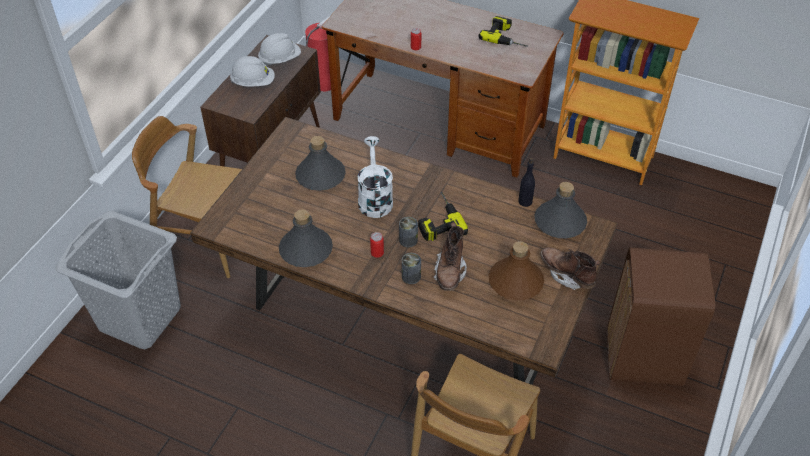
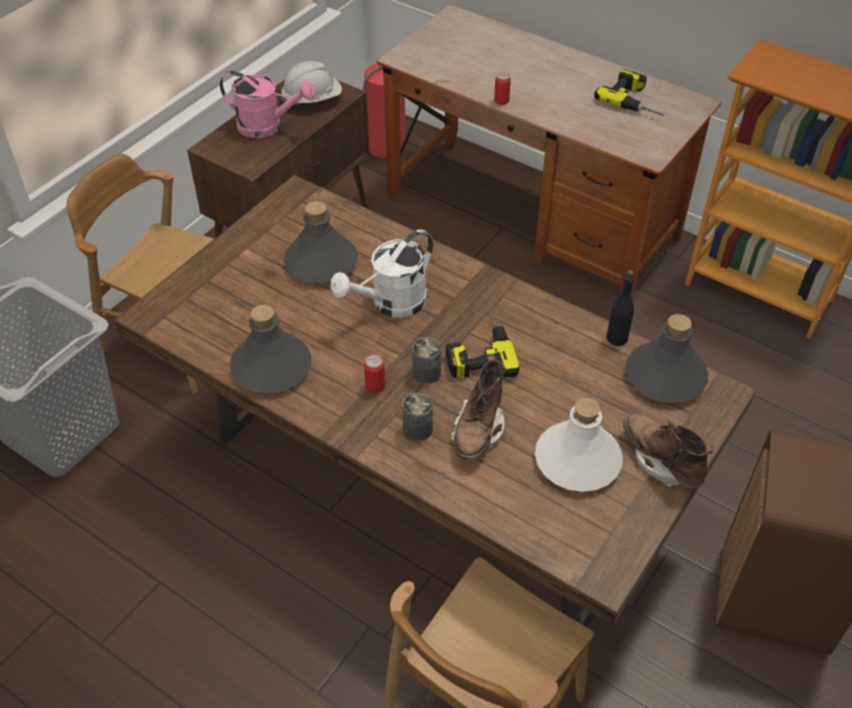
camera: 10 degrees right, 0 degrees up
white hard hat [230,56,275,87] -> pink watering can [220,71,315,138]
white watering can [358,136,393,218] -> white watering can turned 135 degrees counterclockwise [330,230,433,318]
brown bottle [489,241,544,300] -> white bottle [535,398,623,492]

